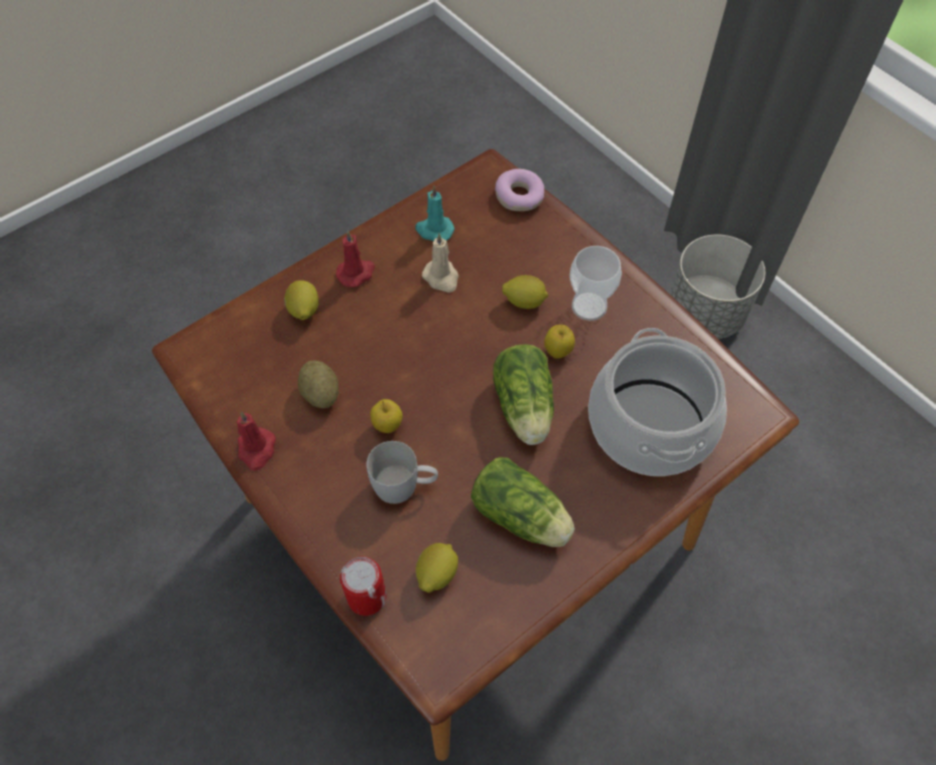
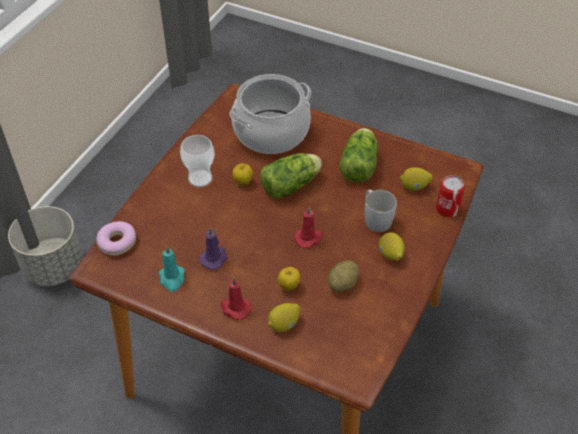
camera: 115 degrees left, 10 degrees down
red candle [237,411,276,471] -> red candle moved to [294,206,323,249]
apple [370,399,403,433] -> apple moved to [278,267,300,291]
beige candle [422,233,459,293] -> purple candle [199,227,227,270]
lemon [502,275,549,309] -> lemon moved to [379,232,404,261]

